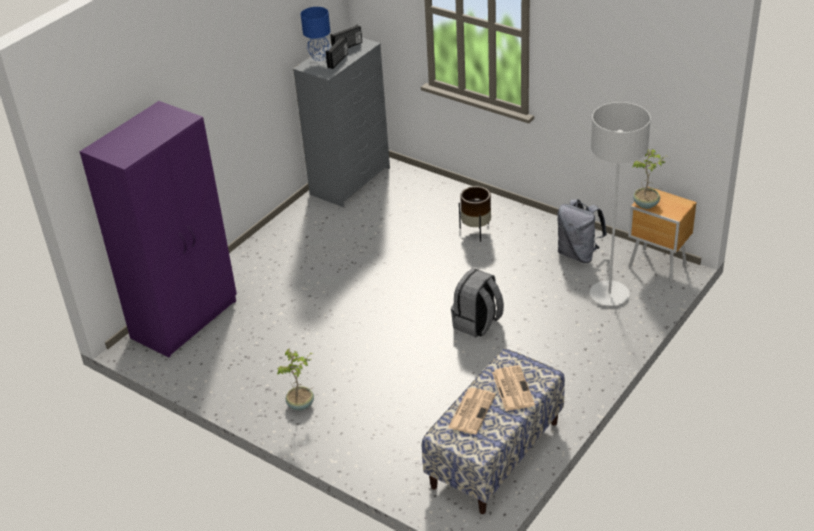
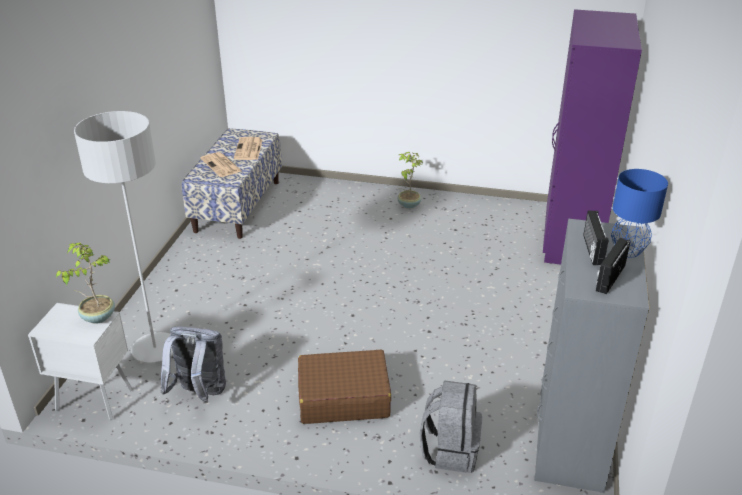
camera: 155 degrees right, 5 degrees down
grey backpack [451,268,504,338] -> grey backpack moved to [420,380,482,473]
brown planter [459,186,491,242] -> brown suitcase [298,350,391,424]
brown nightstand [628,187,696,282] -> white nightstand [28,303,133,420]

